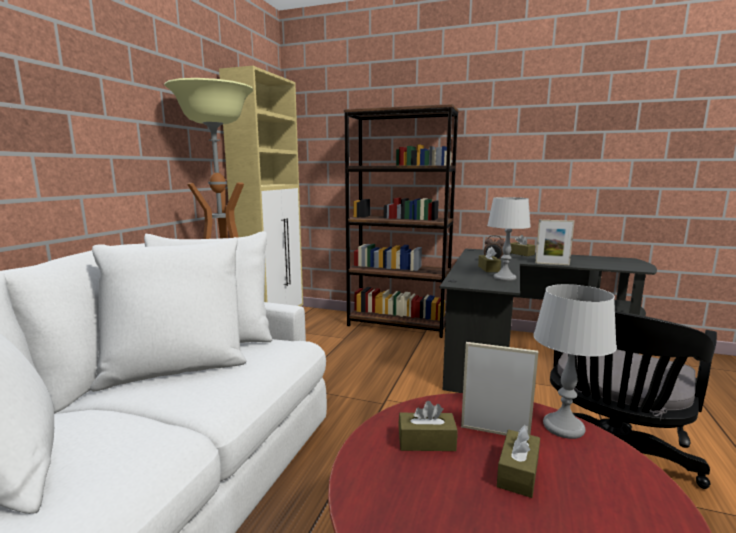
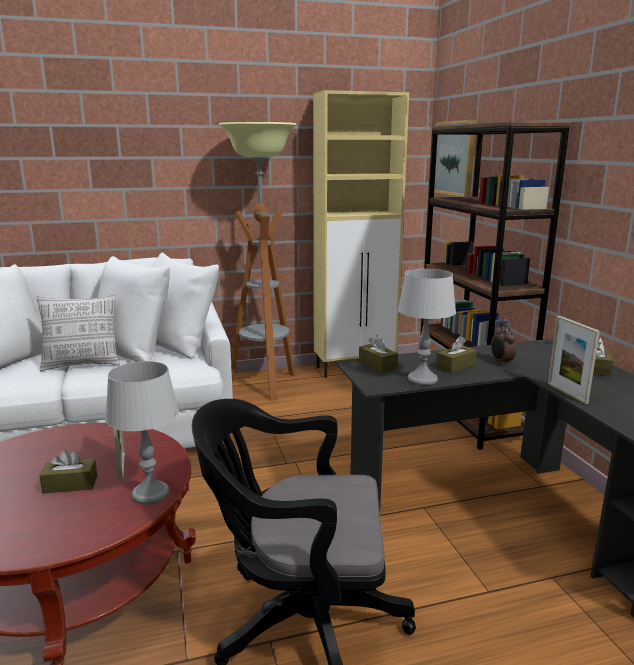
camera: 55 degrees right, 5 degrees up
brown tissue box [398,401,458,451] -> brown tissue box moved to [359,335,398,373]
none -> pillow [37,294,120,372]
none -> picture [434,120,476,197]

